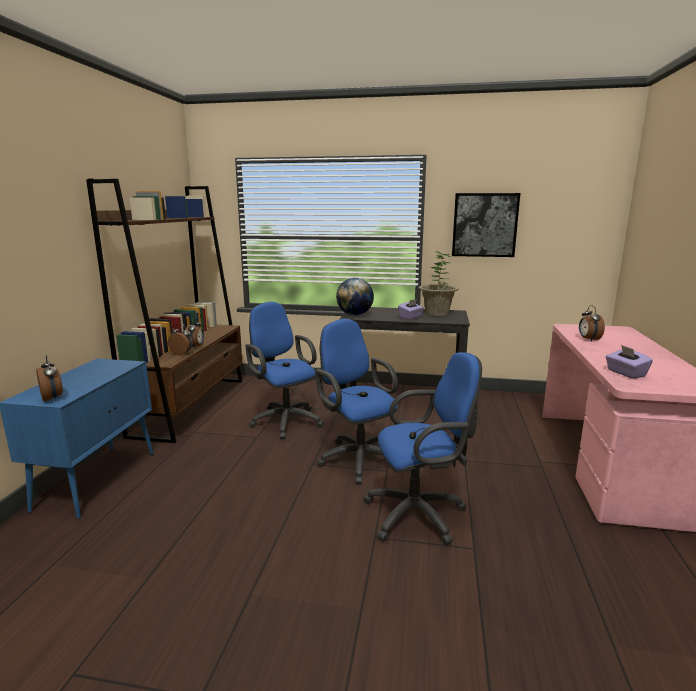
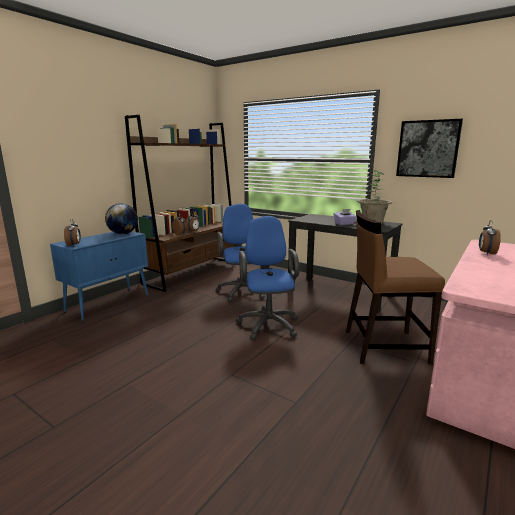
camera: 25 degrees right, 0 degrees up
globe [336,278,374,316] -> globe moved to [105,203,138,234]
blue office chair [363,352,482,545] -> none
purple tissue box [606,345,653,379] -> none
none -> brown chair [346,210,445,365]

